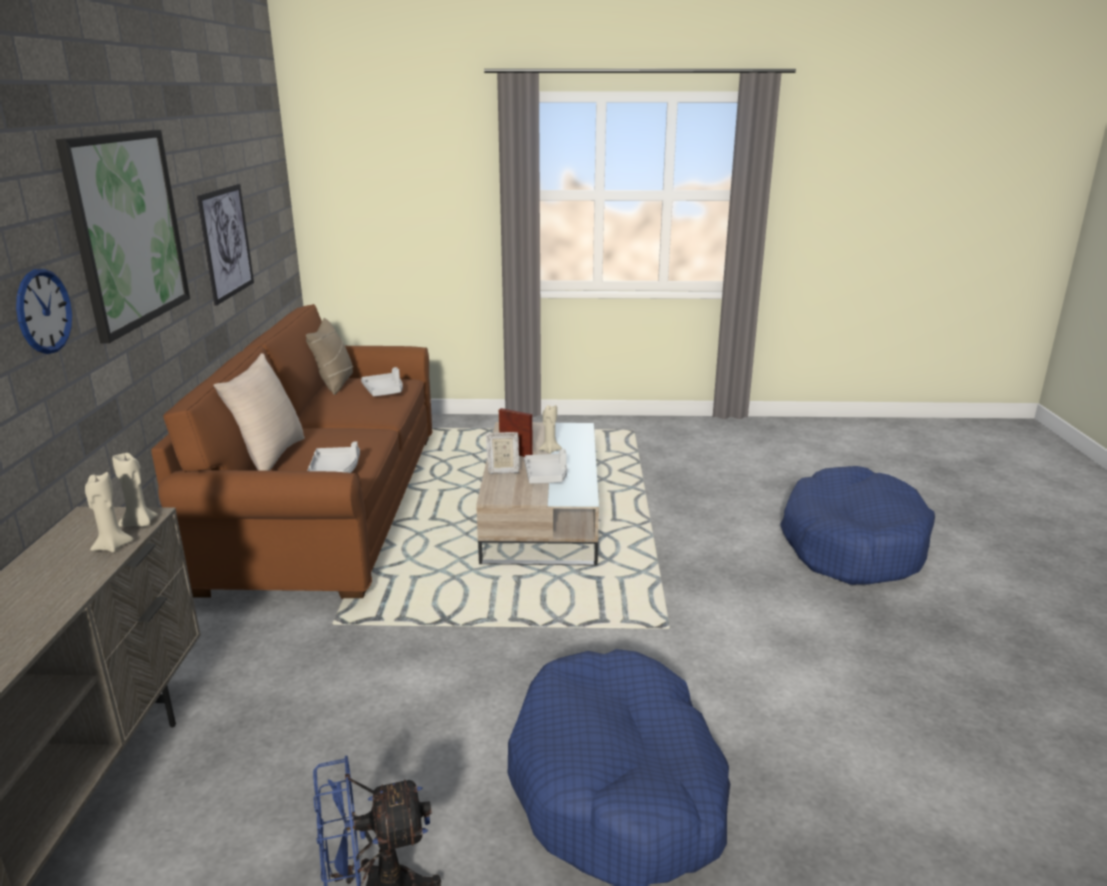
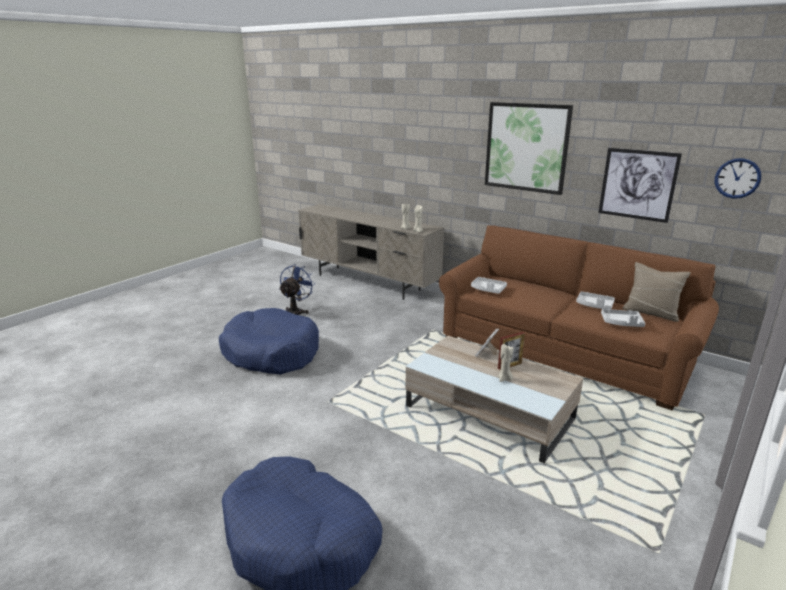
camera: 125 degrees right, 0 degrees up
wall clock [16,269,72,354] -> wall clock moved to [714,158,762,198]
beige pillow [213,353,305,471] -> none
grey tray [524,449,567,484] -> grey tray moved to [576,291,615,309]

